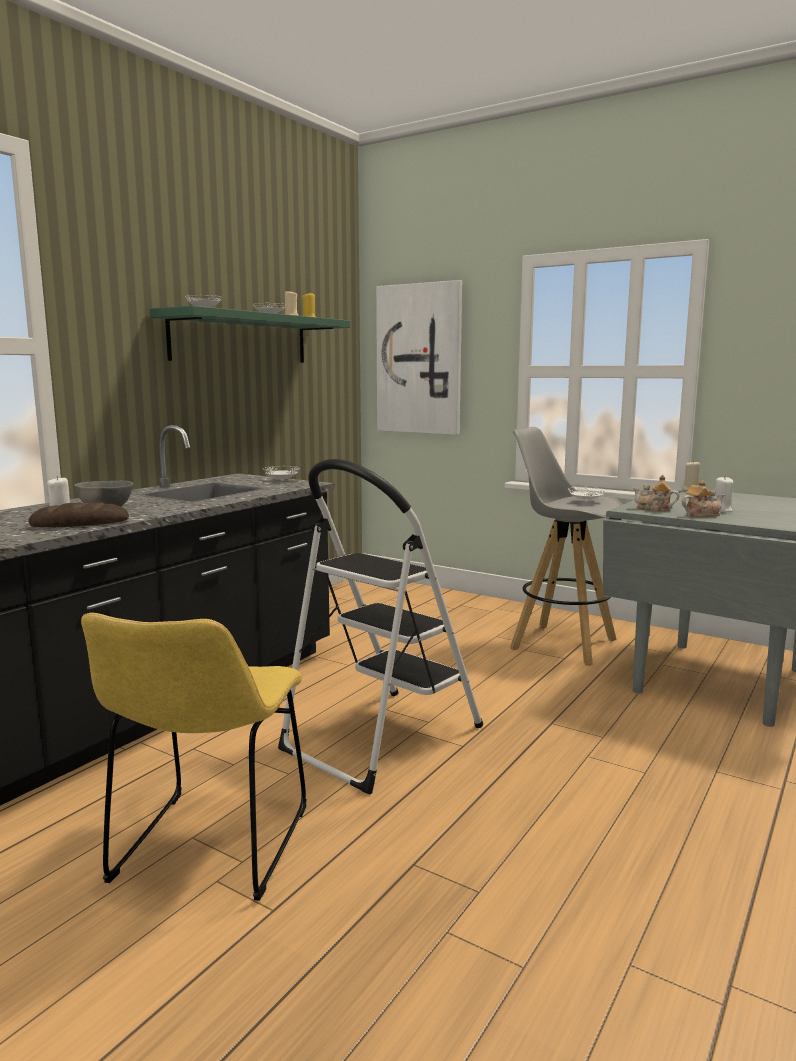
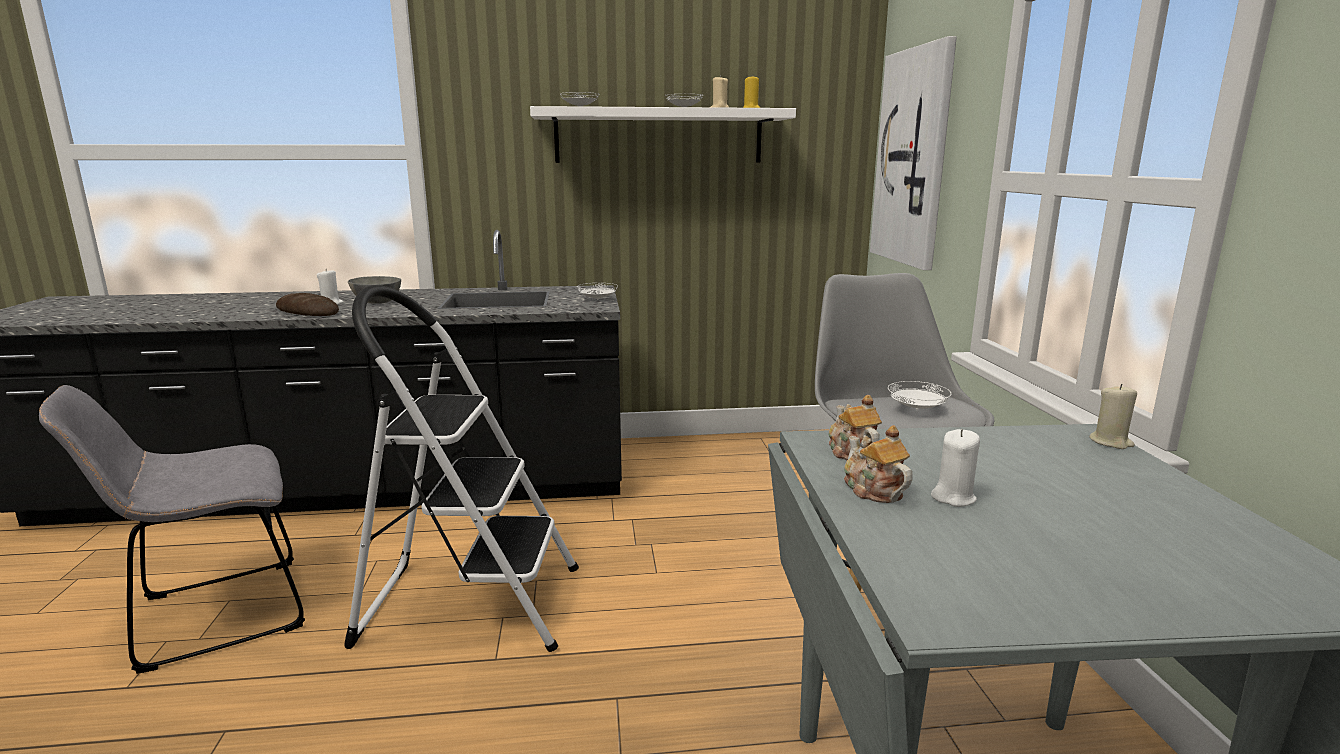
camera: 50 degrees right, 5 degrees up
yellow chair [81,613,307,901] -> grey chair [39,385,305,674]
green shelf [150,306,350,363] -> white shelf [530,106,796,163]
teapot [681,480,725,518] -> teapot turned 150 degrees counterclockwise [844,425,913,503]

